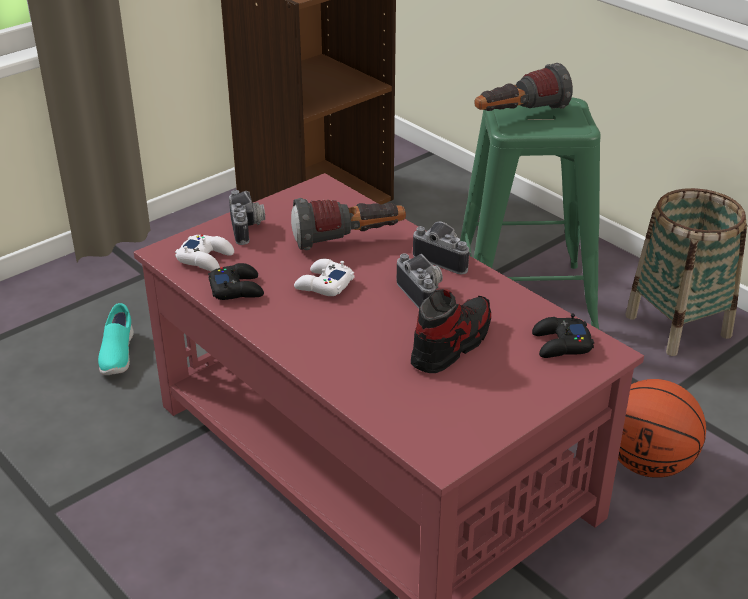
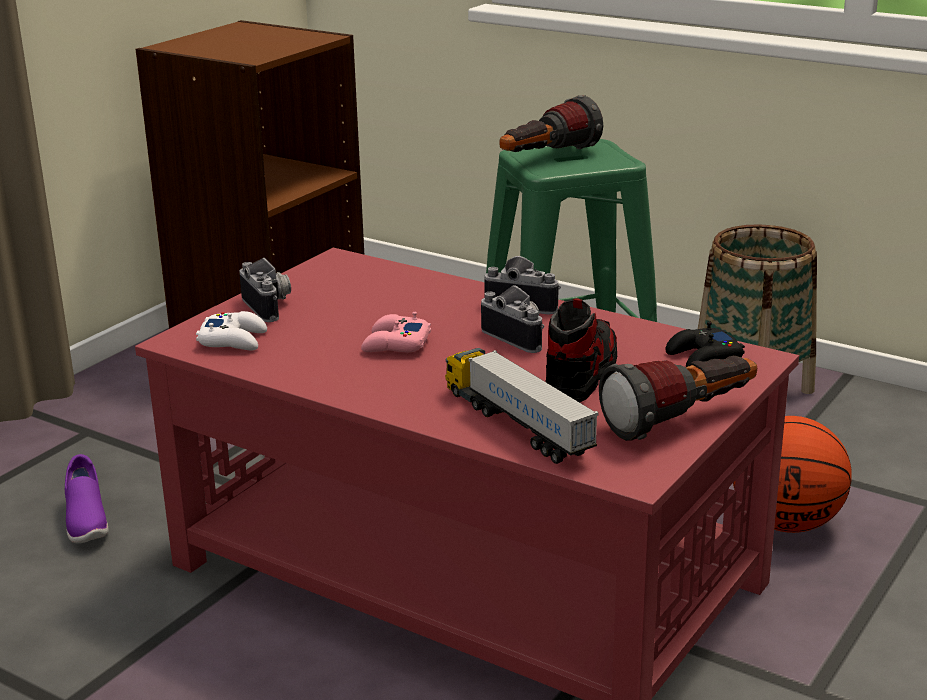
camera: 15 degrees left, 10 degrees down
turquoise shoe [98,303,134,375] -> purple shoe [65,454,109,543]
black game controller [208,263,264,300] -> none
flashlight [291,198,406,250] -> flashlight moved to [599,356,757,441]
white game controller [294,259,355,296] -> pink game controller [361,311,431,352]
none -> toy truck [445,348,599,464]

